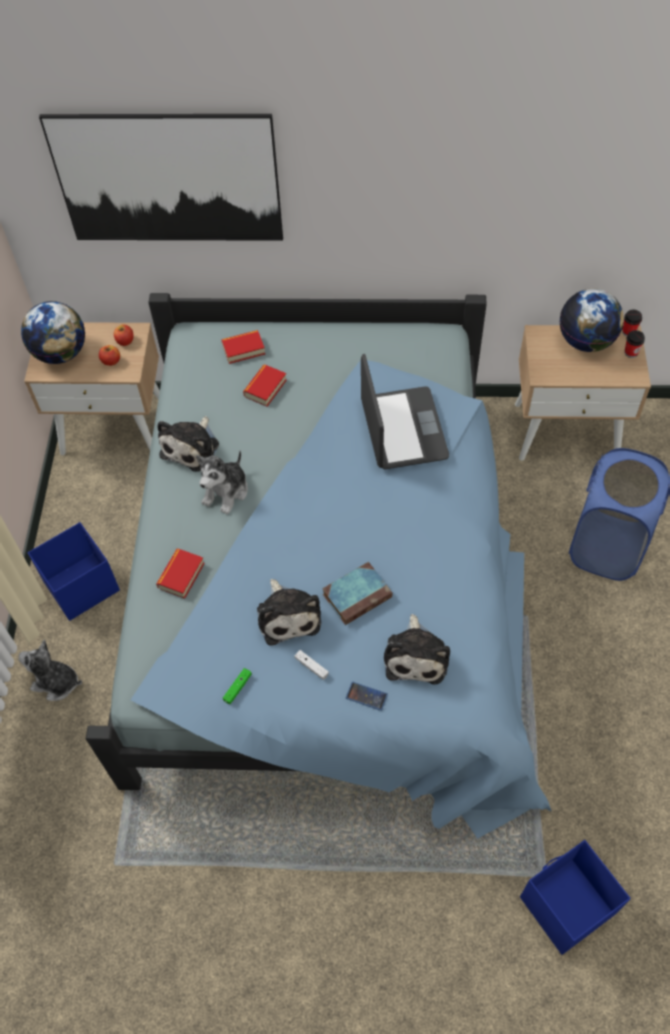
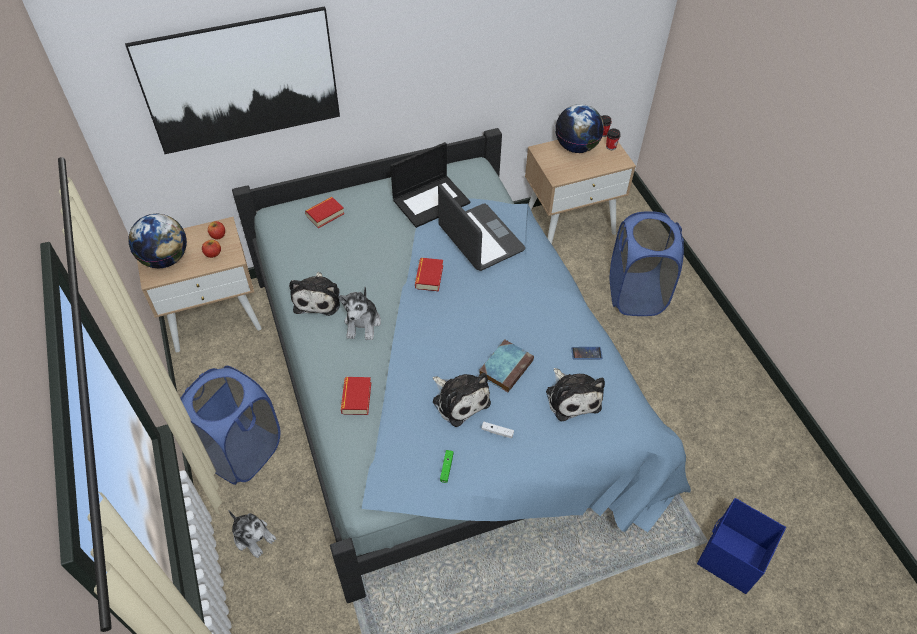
camera: 25 degrees left, 5 degrees down
plush toy [18,640,82,701] -> plush toy turned 135 degrees counterclockwise [228,510,276,558]
blue storage box [28,522,120,621] -> blue laundry basket [180,366,280,485]
book [243,365,287,406] -> book moved to [415,258,443,291]
phone [346,682,388,711] -> phone moved to [571,347,603,360]
none -> laptop [390,142,470,228]

